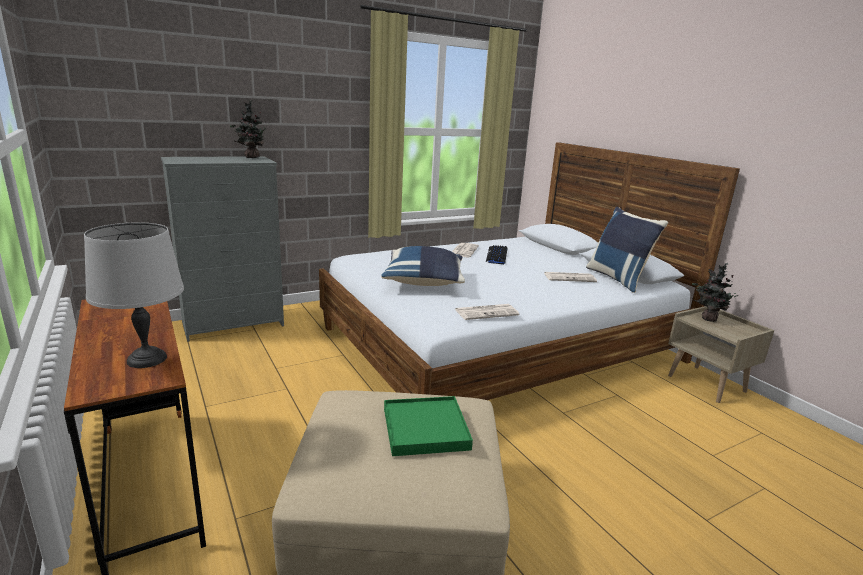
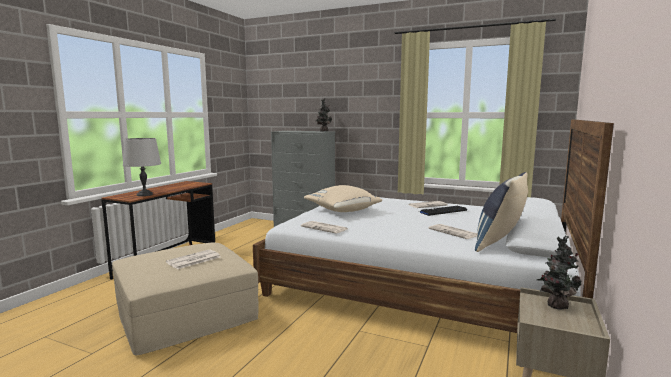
camera: 55 degrees right, 10 degrees down
blue pillow [381,246,465,286] -> beige pillow [304,185,382,212]
green tray [384,396,473,456] -> newspaper [166,249,220,269]

